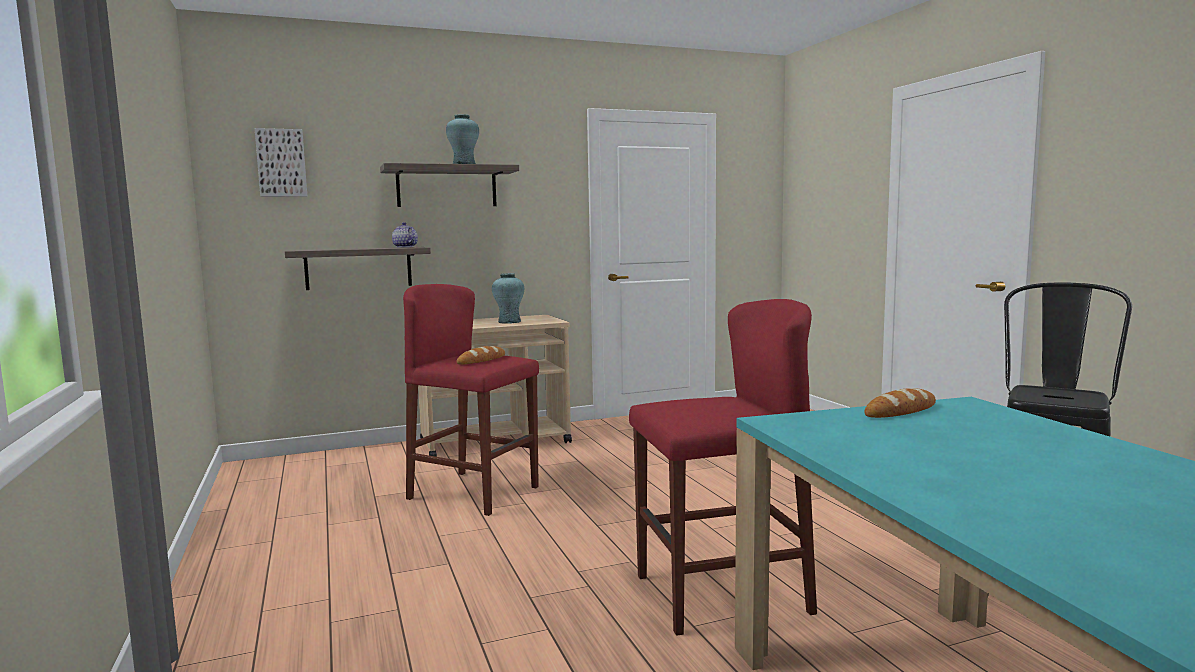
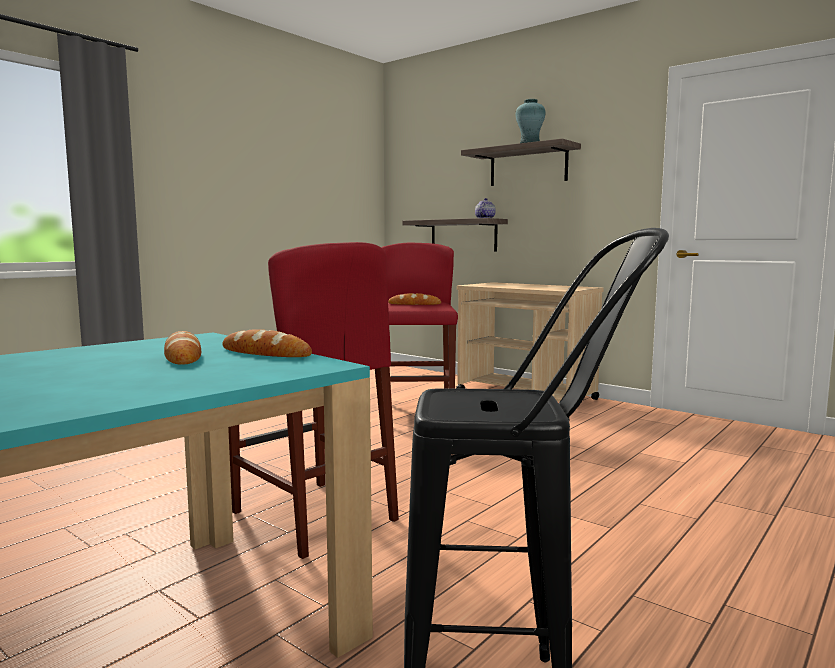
camera: 60 degrees right, 0 degrees up
picture [255,128,308,197] -> none
turquoise vase [492,273,524,324] -> none
none -> bread [164,331,201,365]

